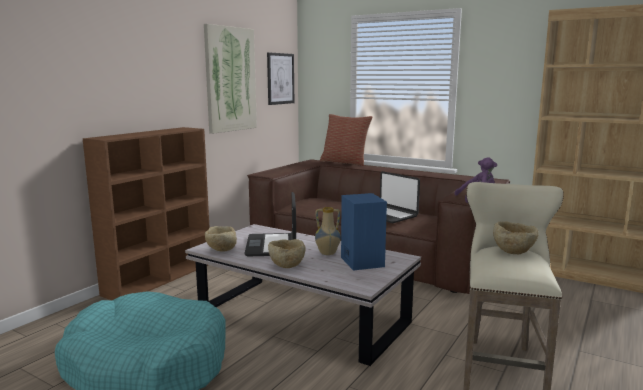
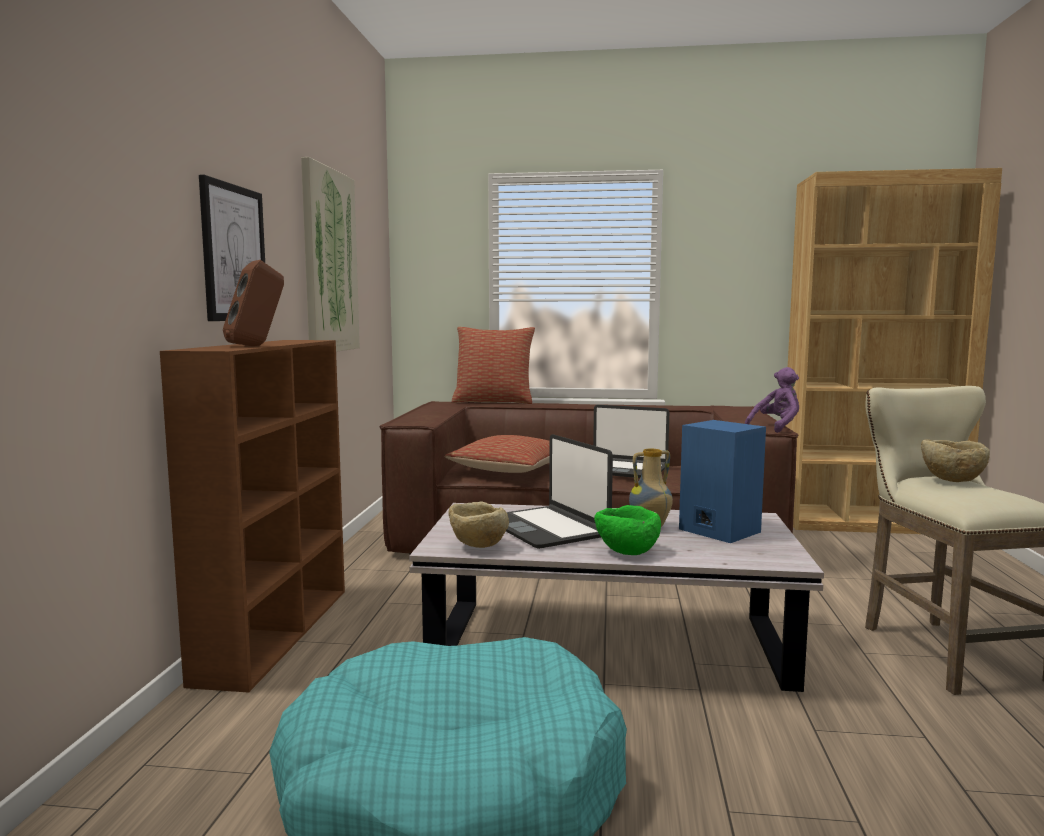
camera: 25 degrees left, 5 degrees down
picture [267,52,294,105] -> picture moved to [199,175,265,321]
beige bowl [268,239,306,268] -> green bowl [594,505,661,555]
none -> brown speaker [223,260,284,346]
none -> pillow [445,435,550,473]

